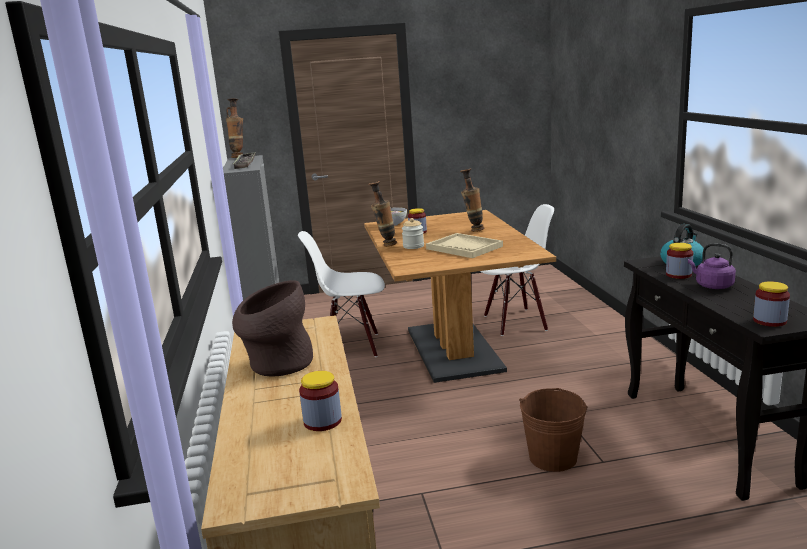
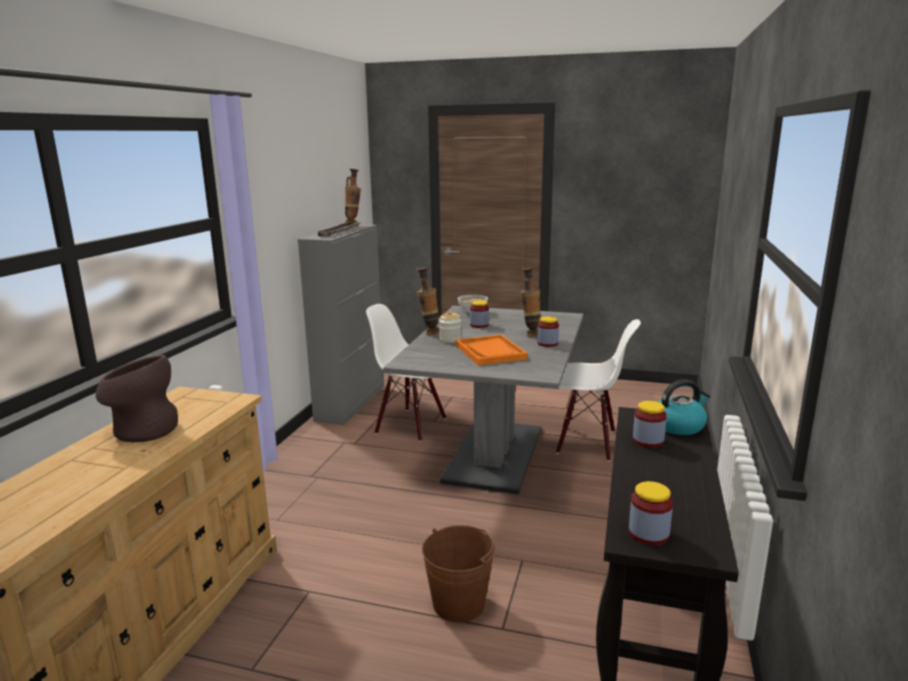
camera: 25 degrees right, 0 degrees up
jar [299,371,342,431] -> jar moved to [537,316,559,347]
brown dining table [364,210,556,383] -> grey dining table [383,306,583,494]
beige tray [426,233,503,258] -> orange tray [456,334,528,366]
purple kettle [688,243,736,289] -> none

